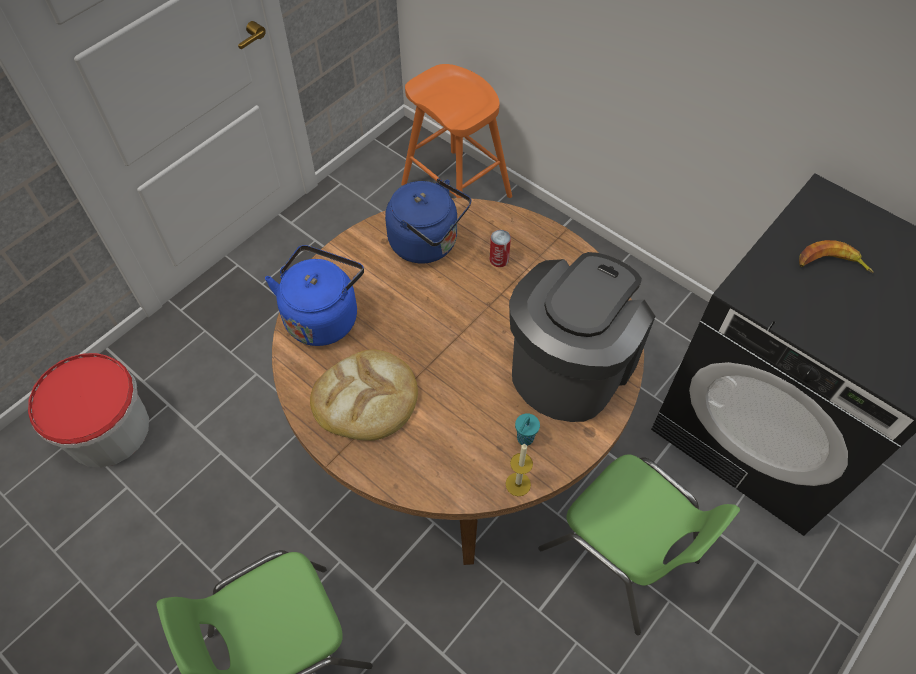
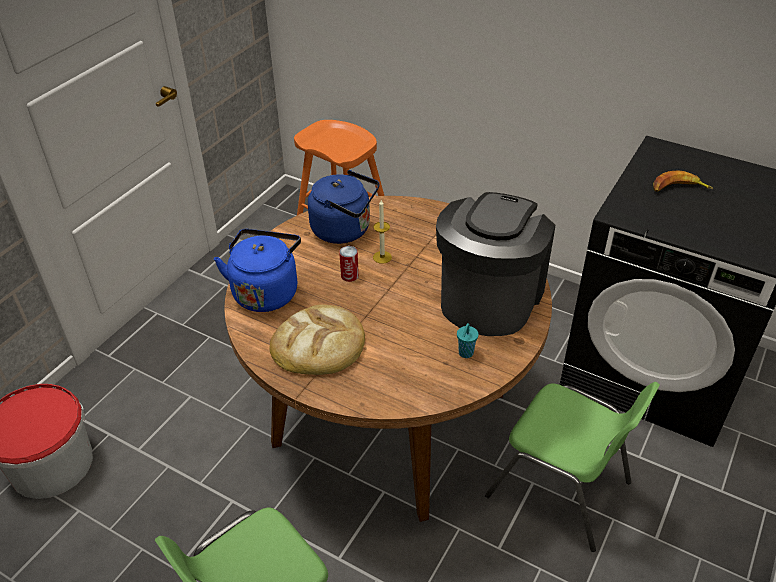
camera: 10 degrees left, 15 degrees down
can [490,230,511,267] -> can moved to [339,246,359,282]
candle [505,444,533,496] -> candle moved to [373,200,392,264]

